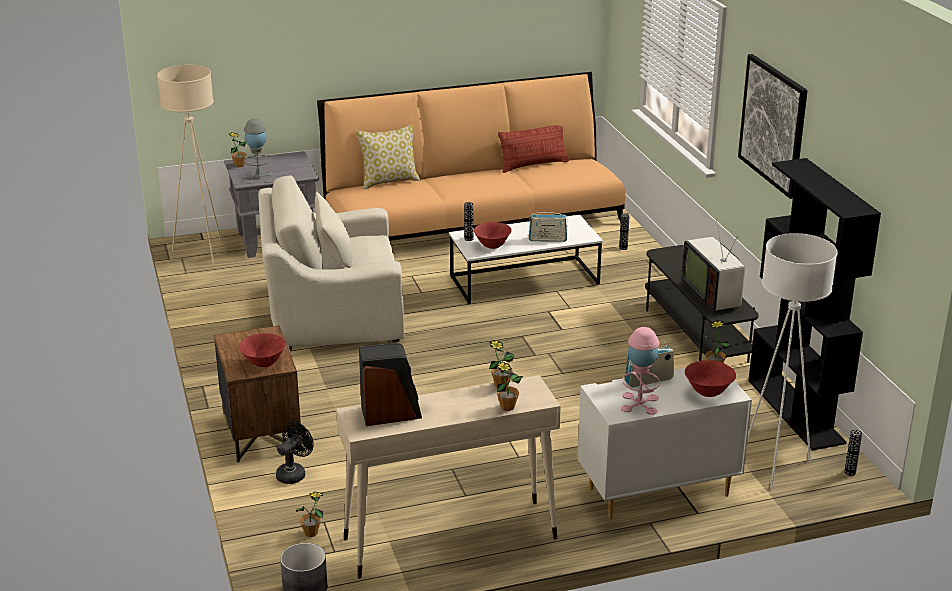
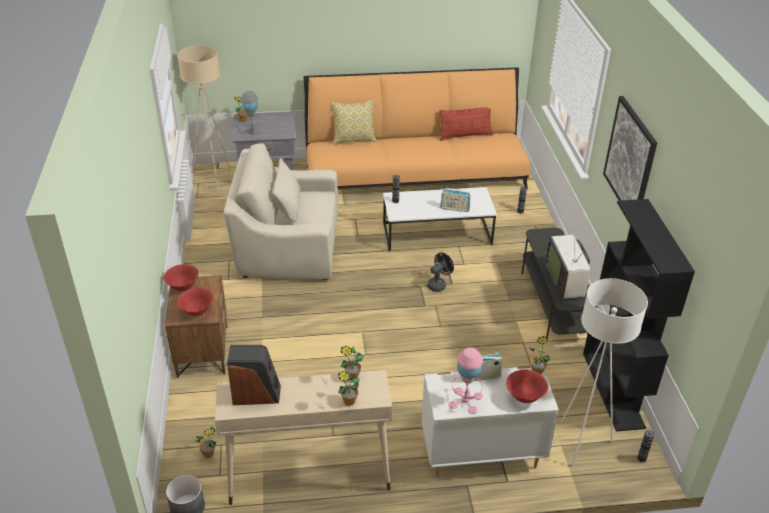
camera: 10 degrees right, 10 degrees up
black fan [276,422,314,484] -> black fan moved to [427,252,454,292]
red bowl [474,222,512,249] -> red bowl moved to [163,264,199,291]

